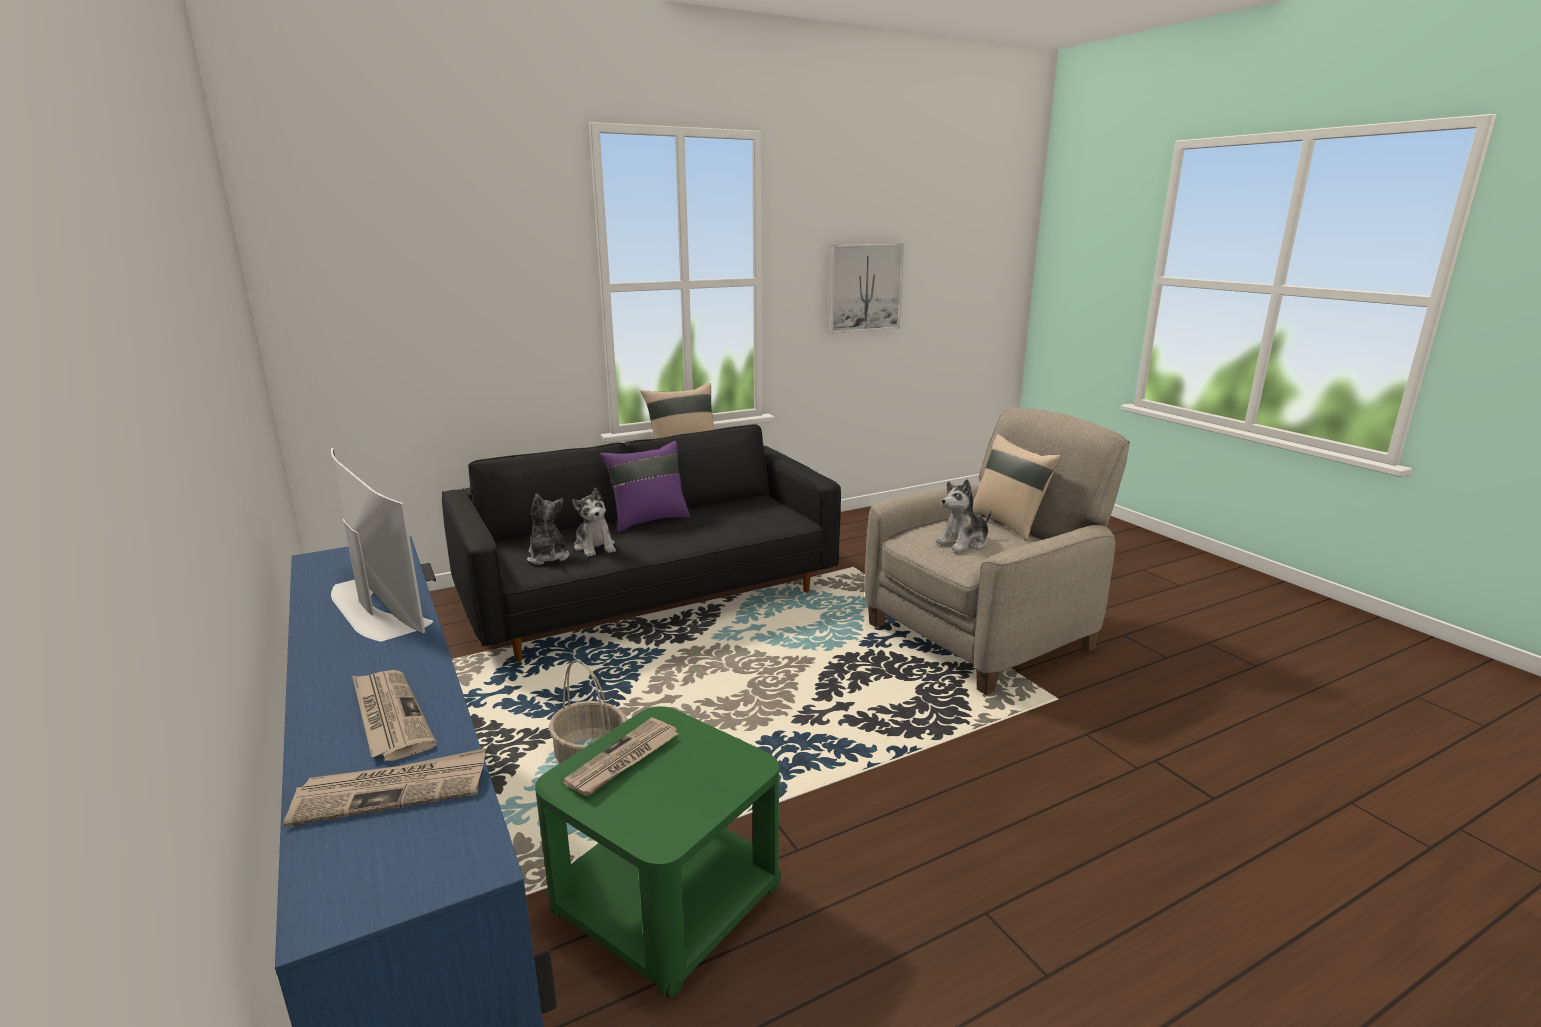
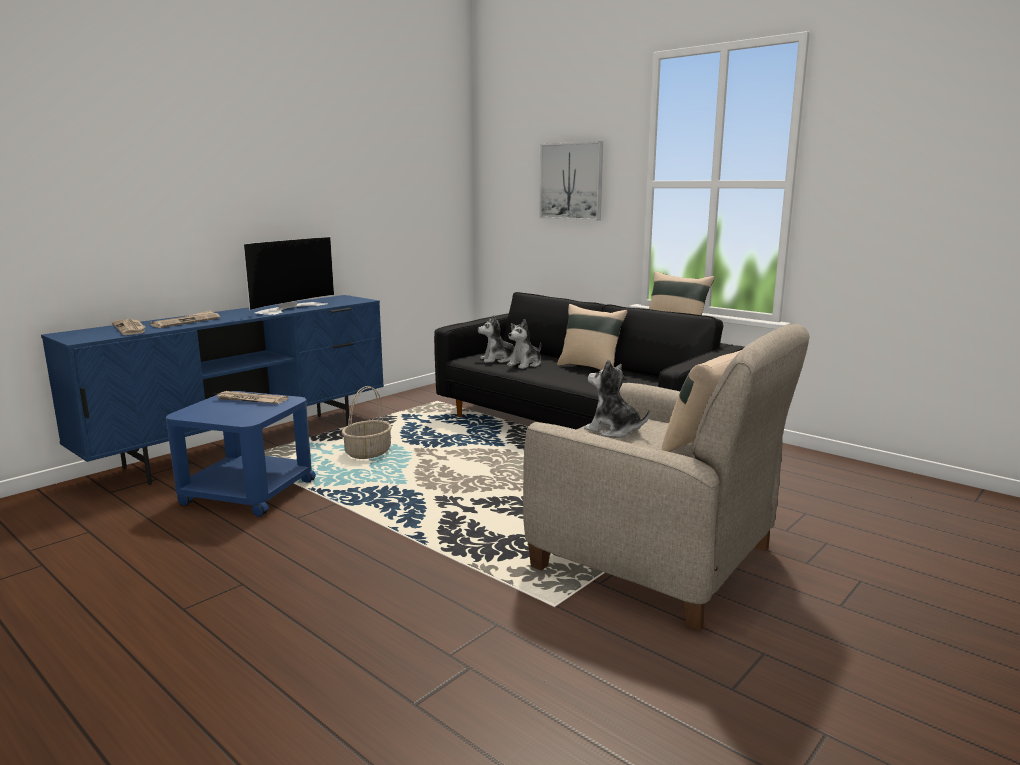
camera: 70 degrees right, 5 degrees down
plush toy [527,494,570,565] -> plush toy turned 150 degrees counterclockwise [478,315,514,363]
green side table [535,706,781,999] -> blue side table [166,391,316,517]
purple pillow [600,441,690,533] -> beige pillow [557,304,628,370]
picture [828,244,904,334] -> picture moved to [539,141,603,220]

